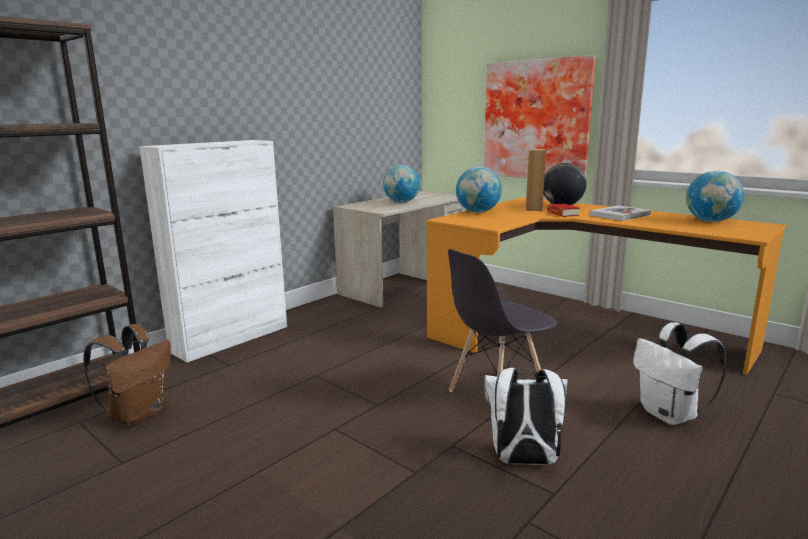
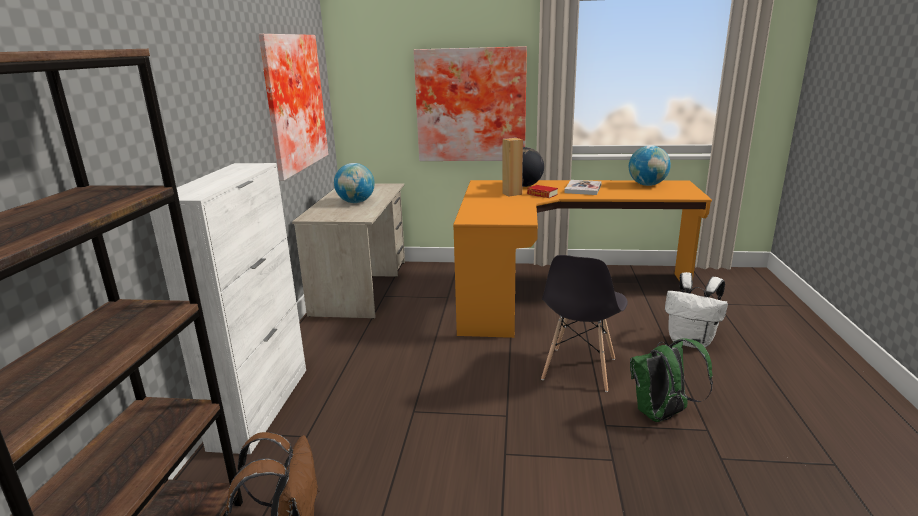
camera: 35 degrees left, 5 degrees up
globe [456,167,502,213] -> none
white backpack [484,368,568,465] -> green backpack [630,338,713,422]
none -> picture [259,34,328,181]

